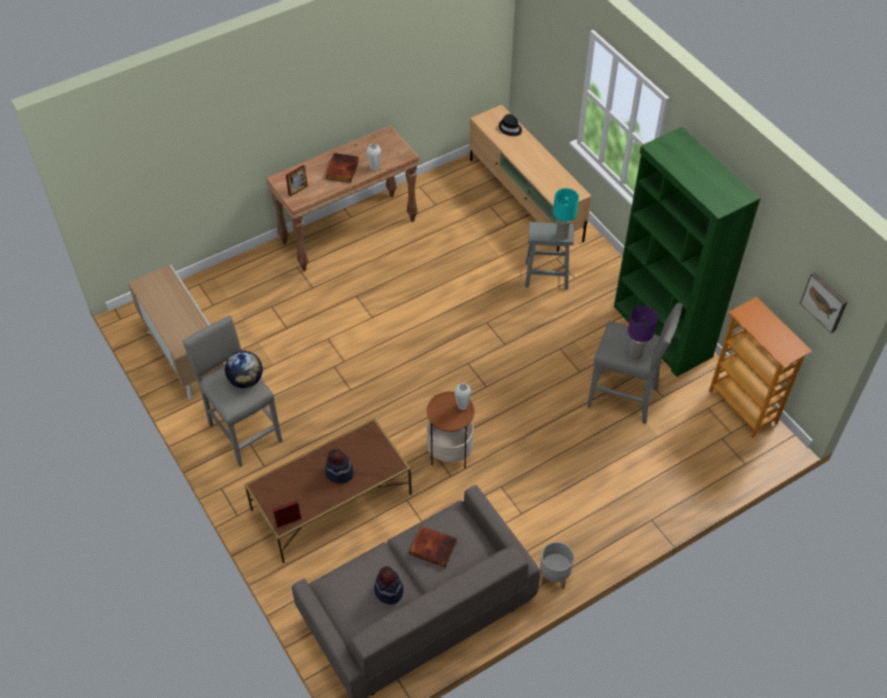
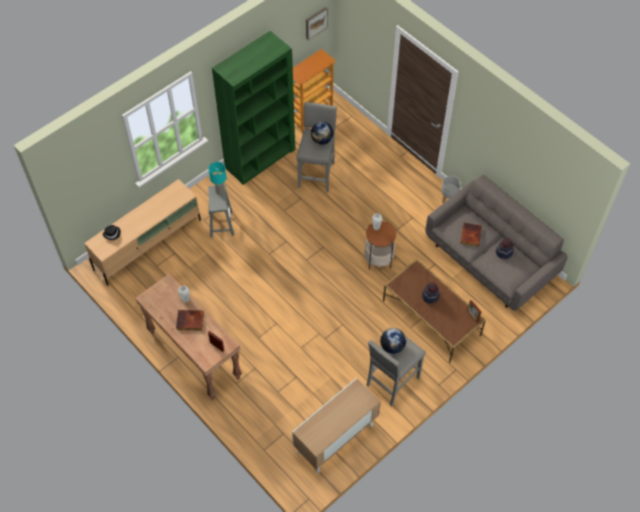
camera: 100 degrees left, 5 degrees up
purple table lamp [628,306,658,359] -> globe [311,122,333,145]

